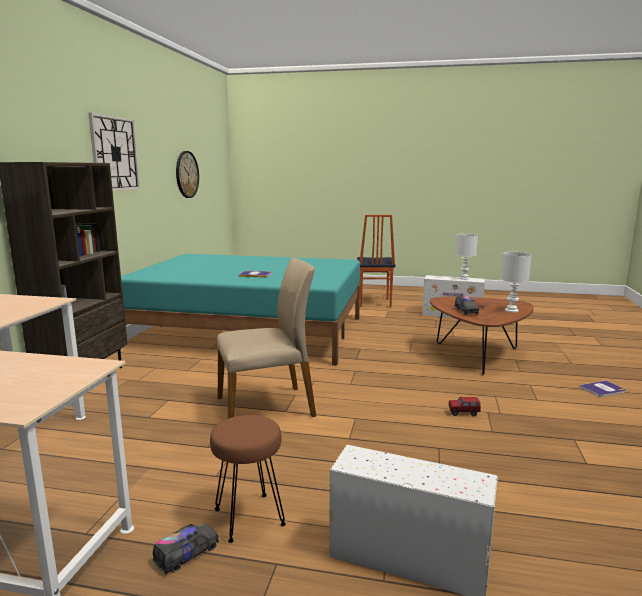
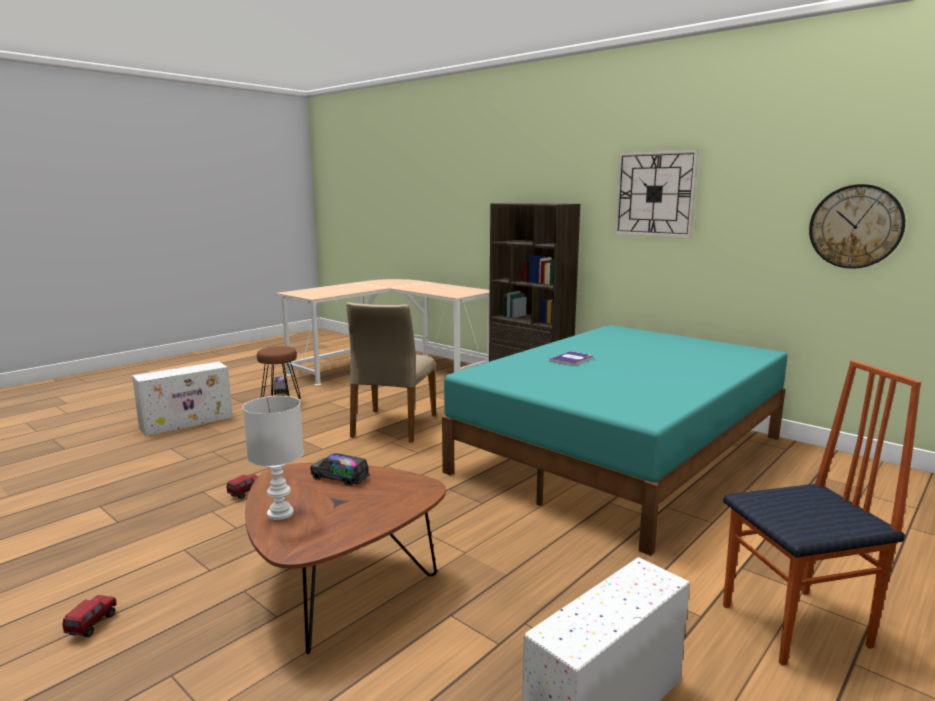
camera: 120 degrees right, 0 degrees up
chair [357,215,396,307] -> chair turned 135 degrees clockwise [723,360,921,666]
white table lamp [455,233,478,280] -> none
book [579,380,626,397] -> toy truck [62,595,116,637]

